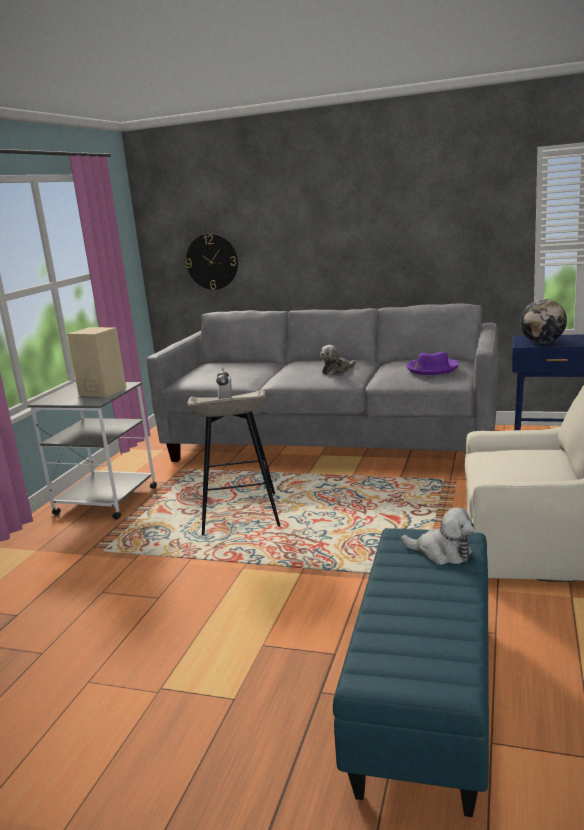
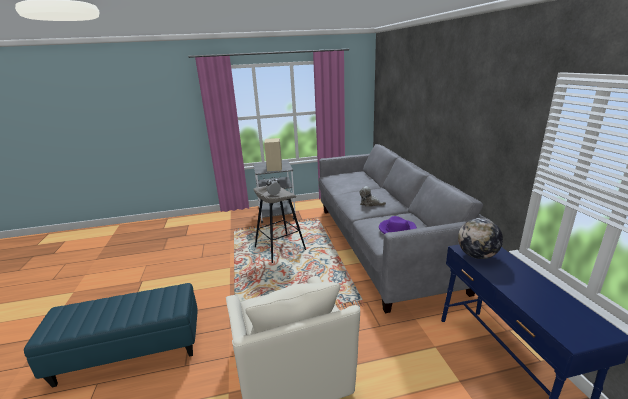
camera: 60 degrees right, 5 degrees up
wall clock [186,234,238,290] -> none
plush toy [401,507,474,565] -> none

